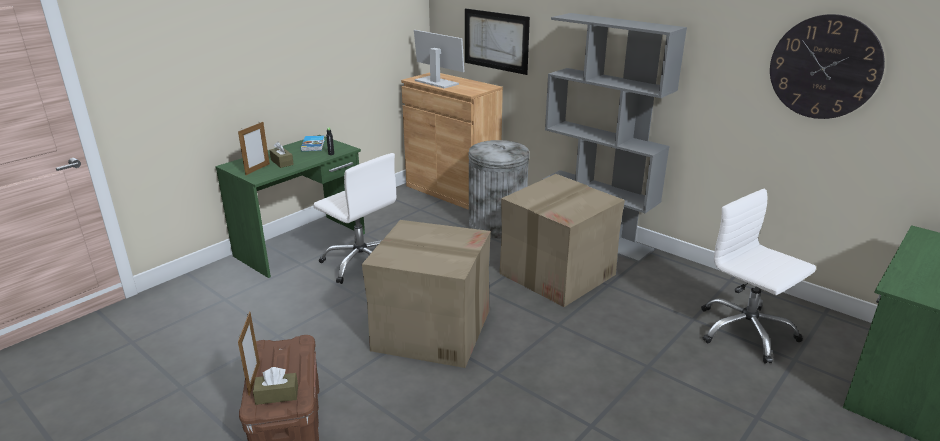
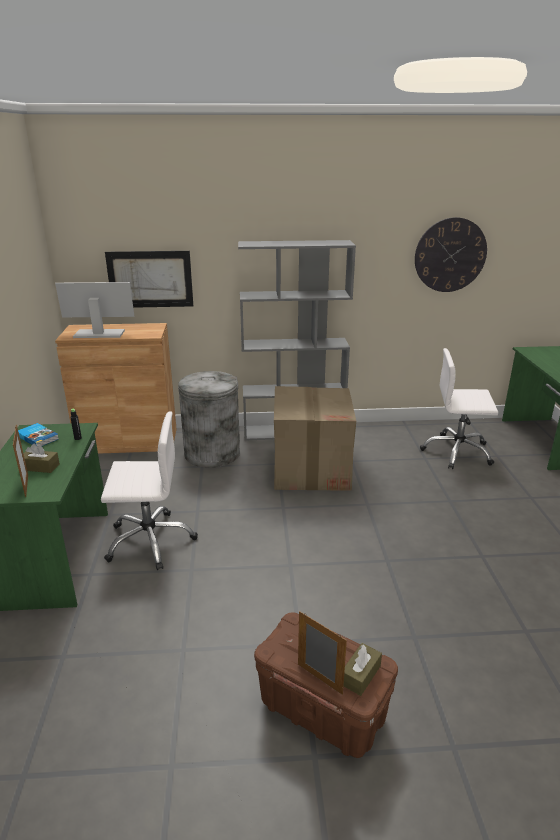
camera: 45 degrees left, 0 degrees up
cardboard box [362,220,491,368] -> none

